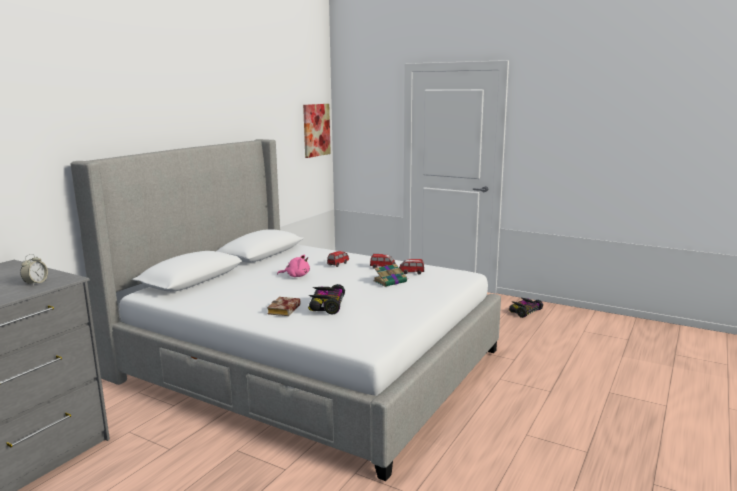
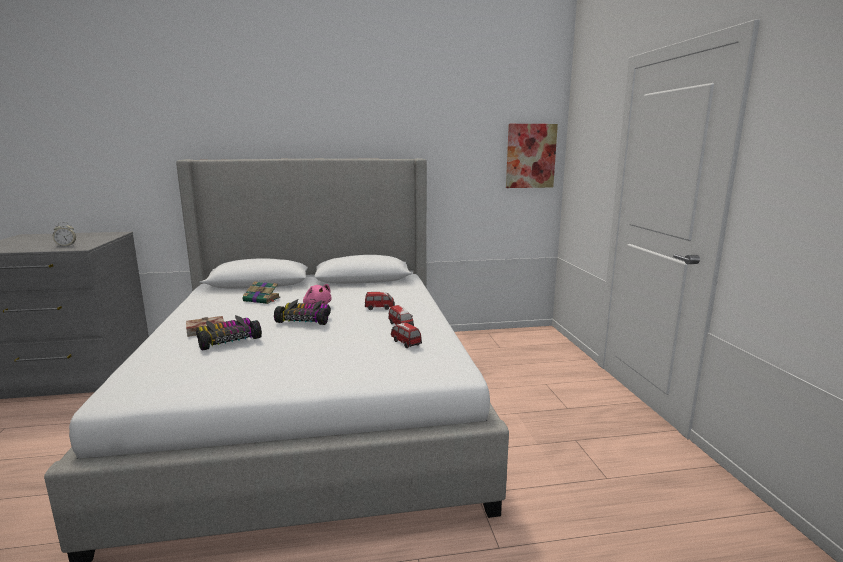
camera: 50 degrees right, 0 degrees up
book [373,264,407,287] -> book moved to [243,281,280,304]
toy car [509,297,543,318] -> toy car moved to [274,299,331,325]

